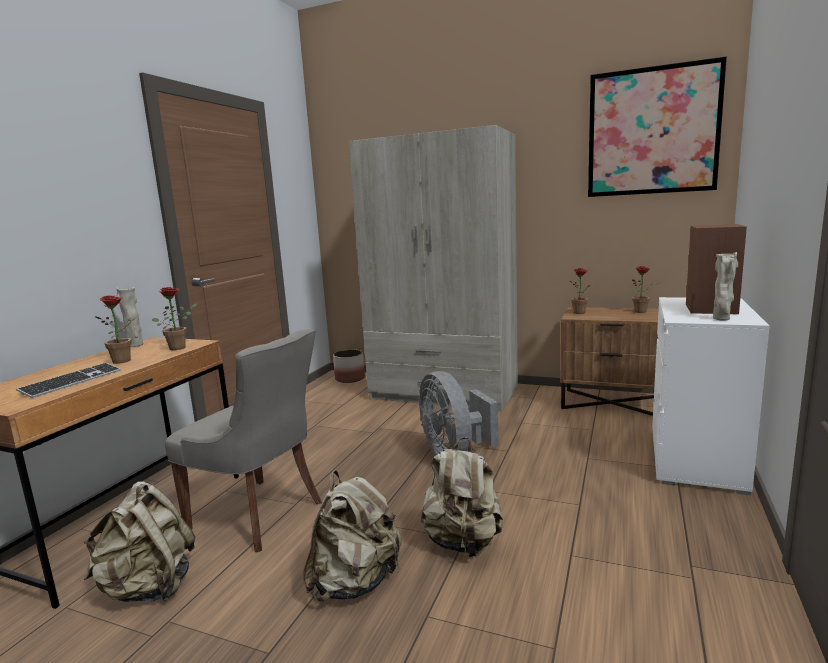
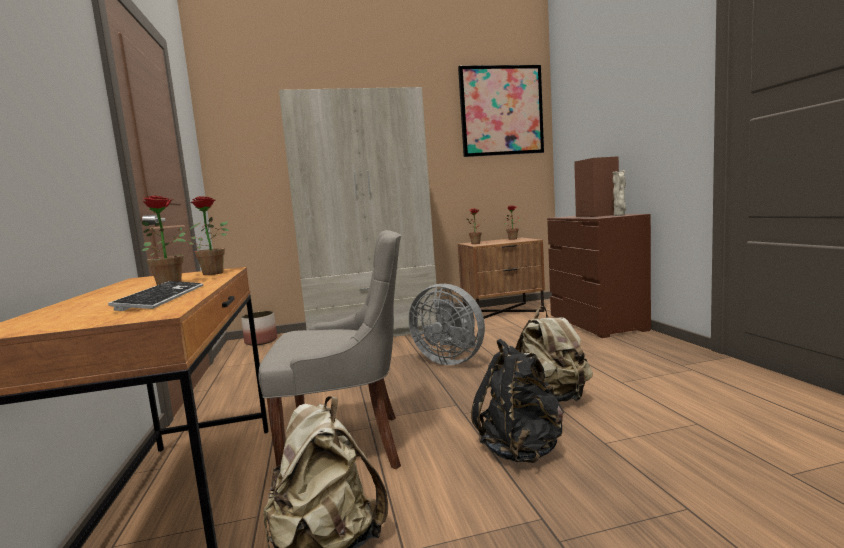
camera: 35 degrees left, 5 degrees down
beige vase [116,287,143,347] -> none
beige backpack [303,470,401,602] -> black backpack [471,339,564,463]
white dresser [652,297,769,496] -> brown dresser [547,214,651,338]

